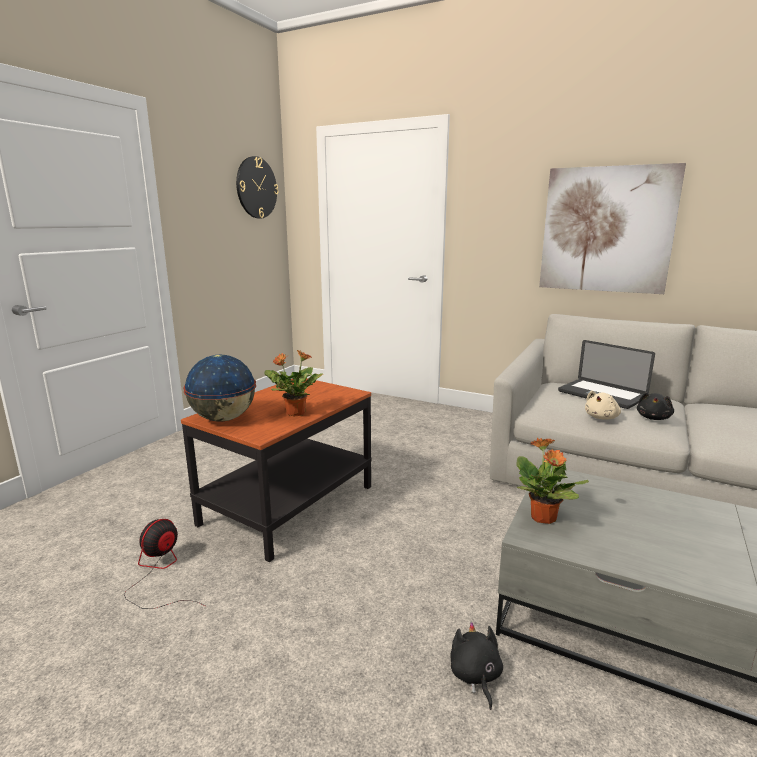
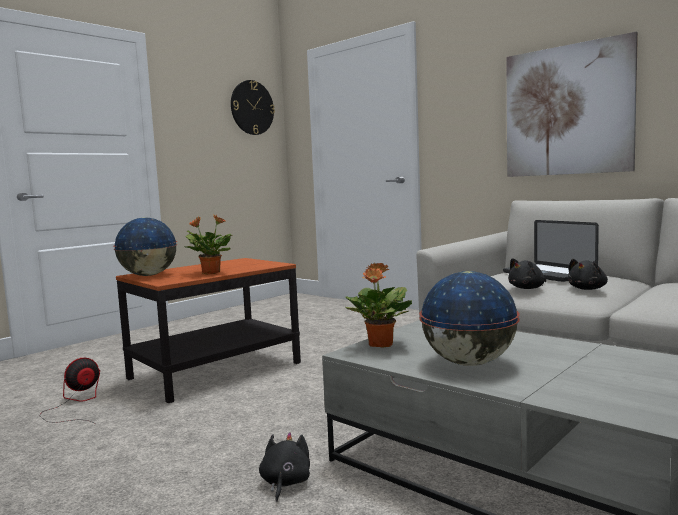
camera: 15 degrees right, 10 degrees down
beige plush toy [585,391,621,420] -> black plush toy [508,258,546,289]
none -> globe [419,271,520,366]

